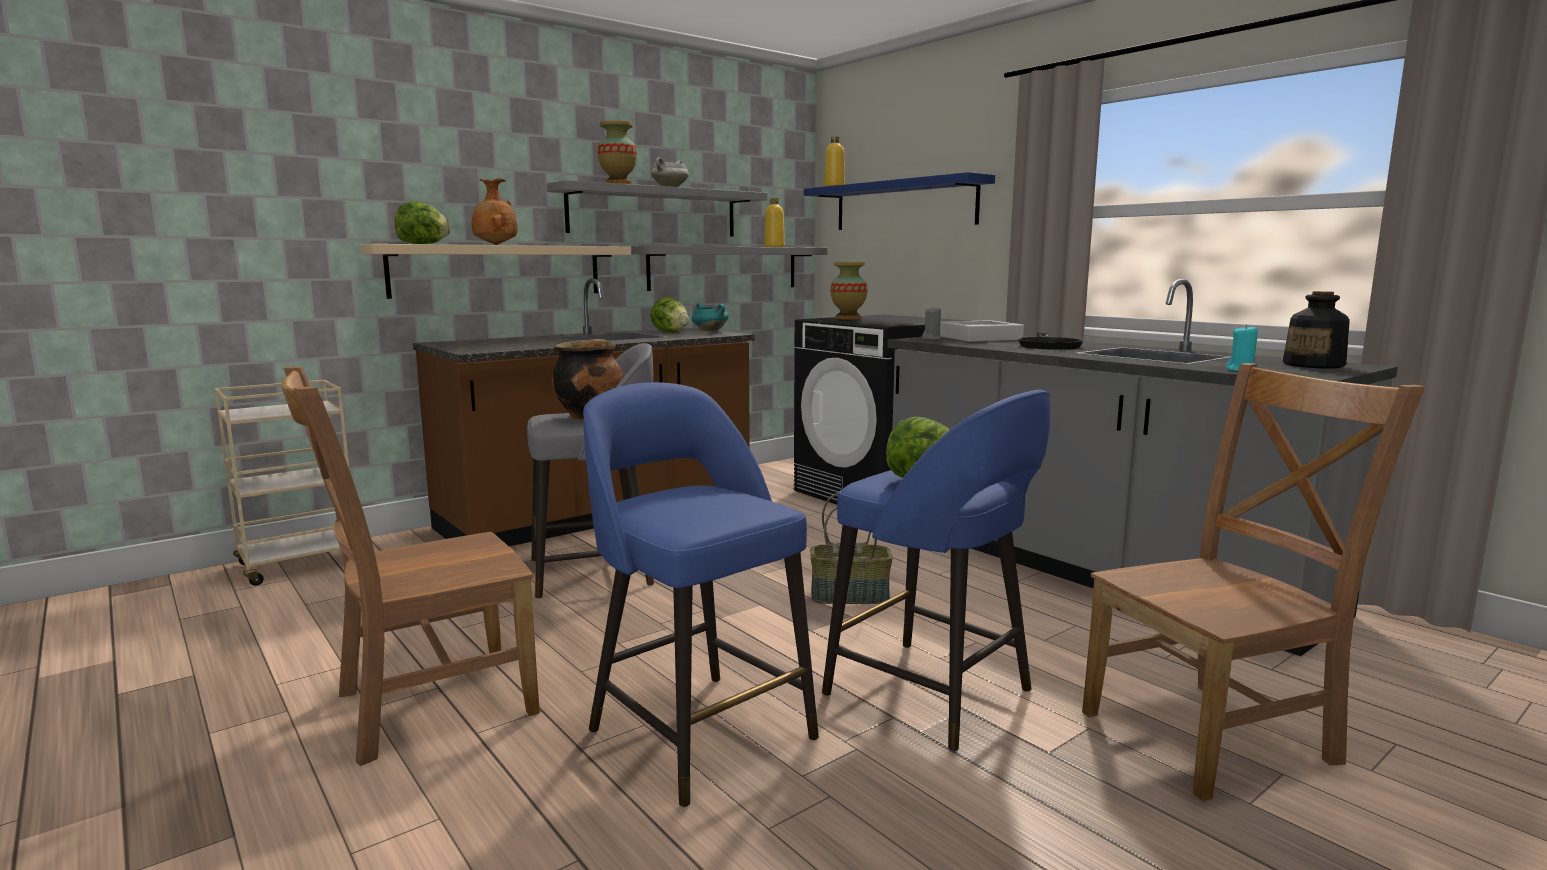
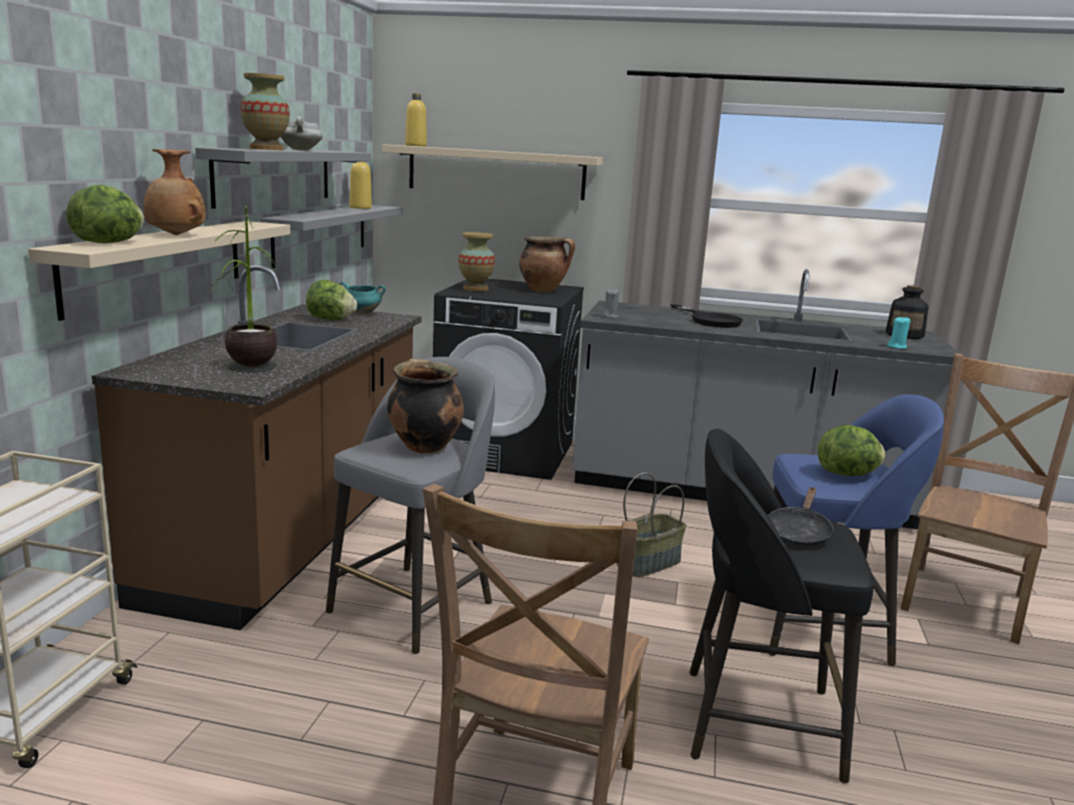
camera: 40 degrees left, 5 degrees up
blue stool [583,382,819,807] -> black stool [689,429,874,783]
blue shelf [804,172,995,230] -> beige shelf [382,144,603,200]
grey tray [940,320,1024,342] -> none
none -> potted plant [208,206,277,372]
none -> cooking pot [519,236,575,292]
none -> black frying pan [768,487,834,547]

